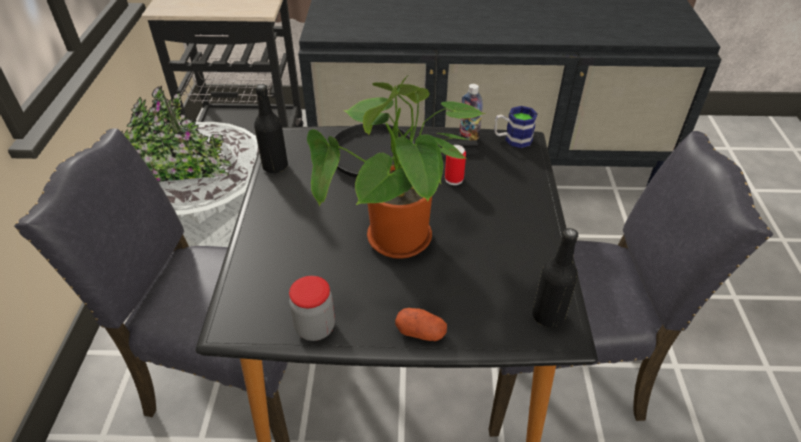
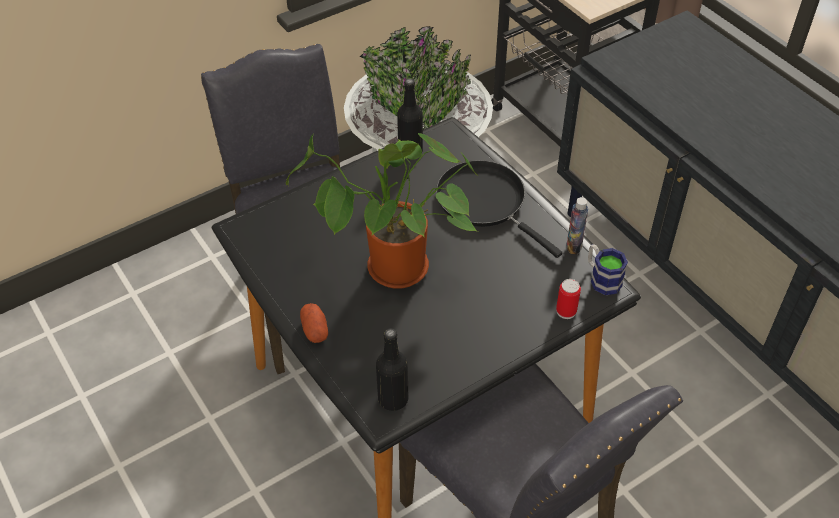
camera: 55 degrees right, 5 degrees up
jar [289,276,335,341] -> none
can [445,145,466,185] -> can moved to [556,279,581,319]

